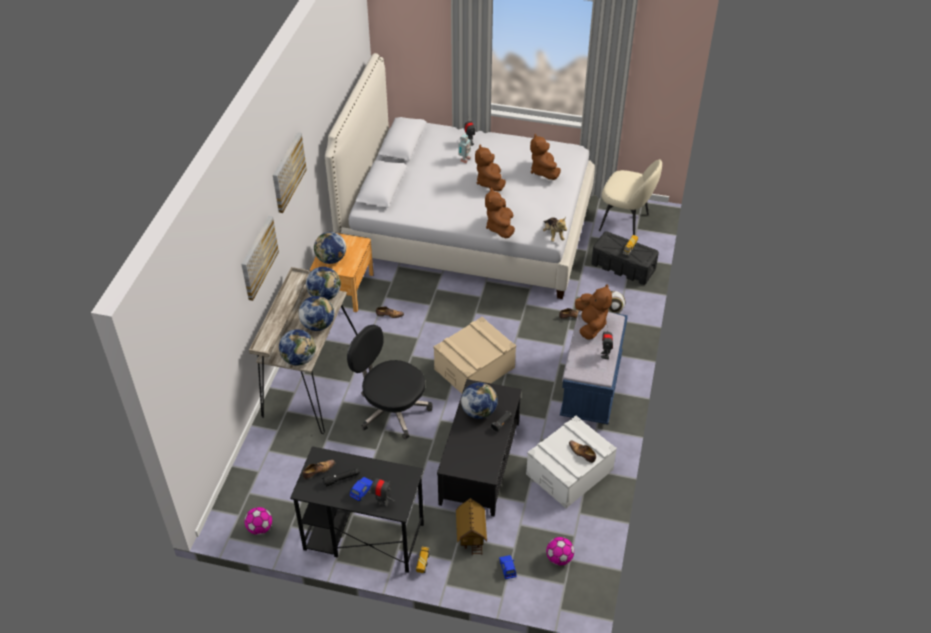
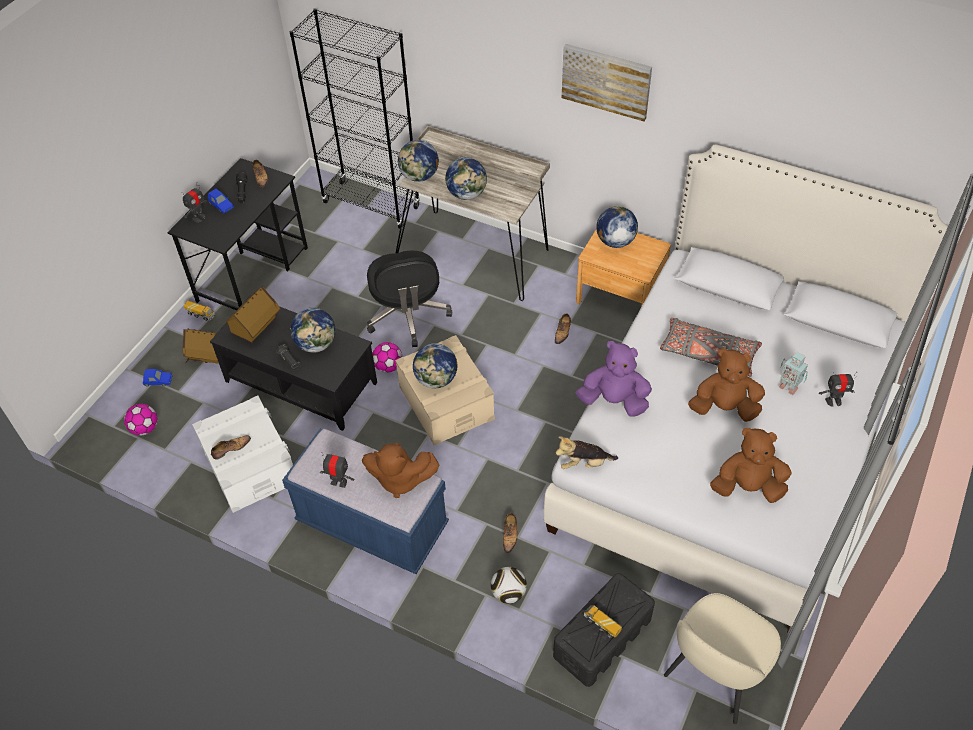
camera: 105 degrees right, 5 degrees up
picture [241,216,279,301] -> none
football [244,507,272,535] -> football moved to [372,342,402,373]
globe [306,267,341,300] -> globe moved to [413,343,457,388]
black office chair [347,325,433,439] -> black office chair turned 120 degrees clockwise [367,251,452,347]
brown plush toy [485,188,515,238] -> purple plush toy [576,341,652,417]
none -> toy house [225,286,280,343]
none -> black bookcase [290,8,420,229]
none -> grey pillow [660,318,762,376]

